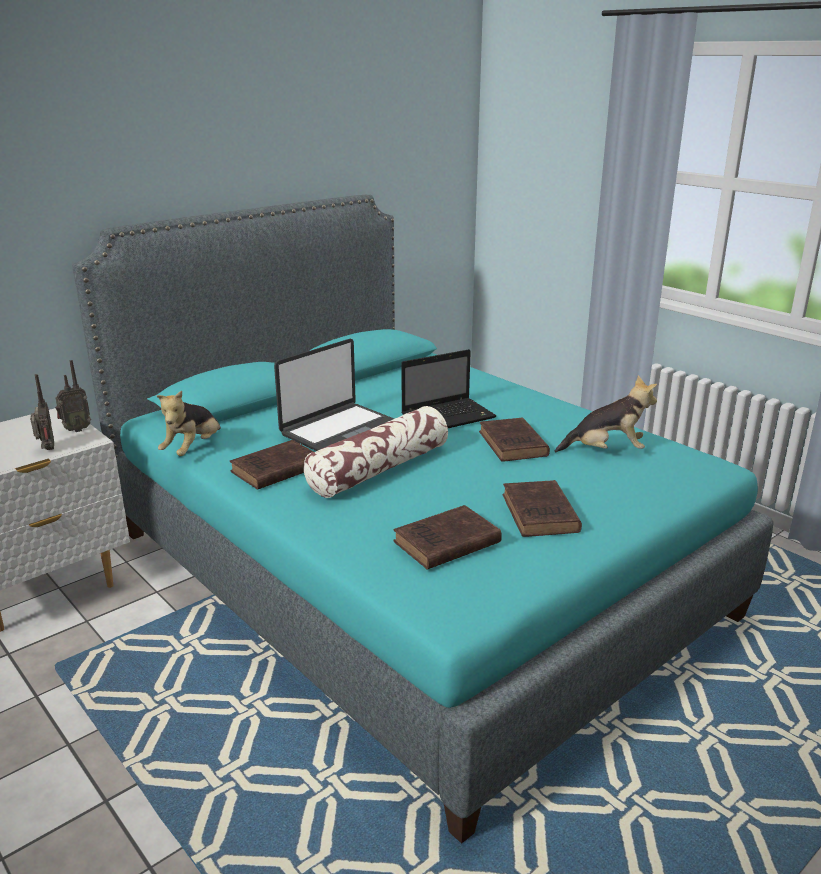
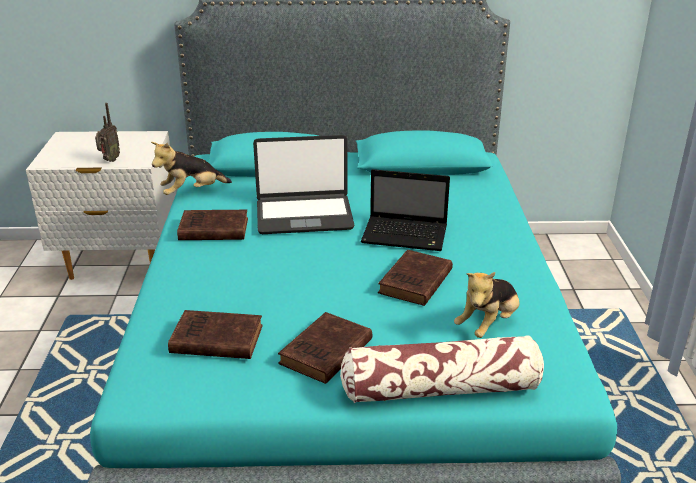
camera: 40 degrees right, 5 degrees up
radio [55,360,91,432] -> none
pillow [304,406,448,498] -> pillow moved to [340,335,544,403]
plush toy [555,375,657,452] -> plush toy turned 90 degrees clockwise [454,272,520,338]

